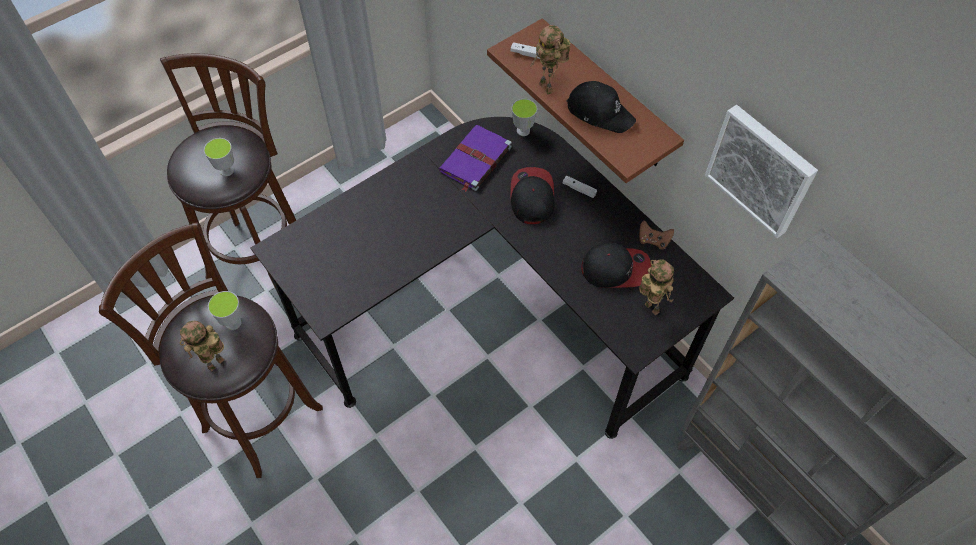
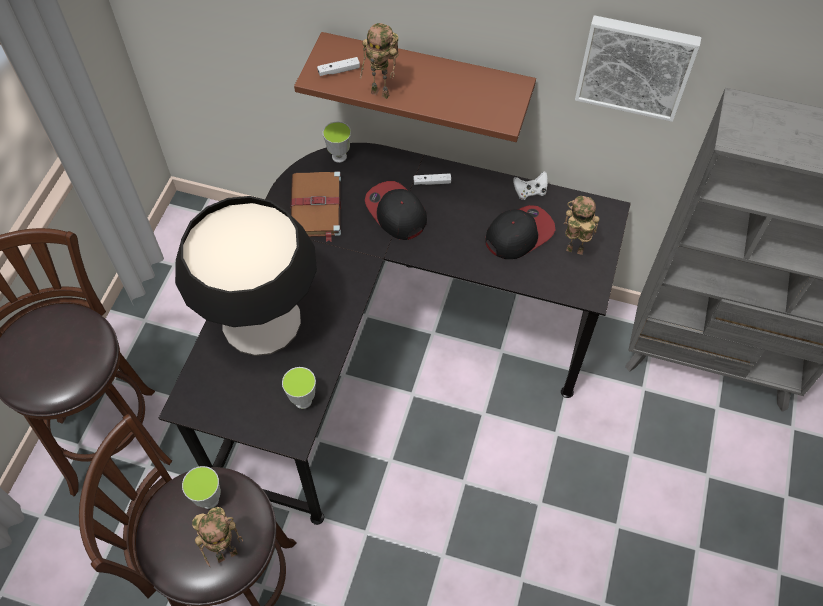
camera: 35 degrees left, 0 degrees up
toy robot [180,321,224,372] -> toy robot turned 120 degrees counterclockwise [192,507,243,567]
cup [204,138,234,176] -> cup moved to [282,367,316,409]
purple book [439,125,512,192] -> brown book [290,171,341,242]
black cap [567,81,636,133] -> none
brown game controller [639,220,674,250] -> white game controller [513,171,548,200]
none -> table lamp [175,196,317,356]

